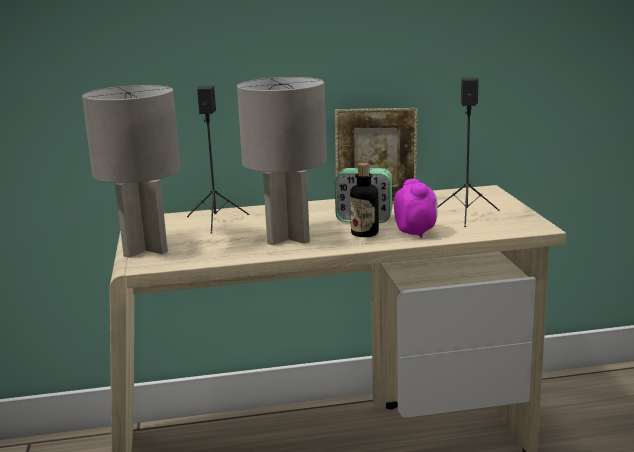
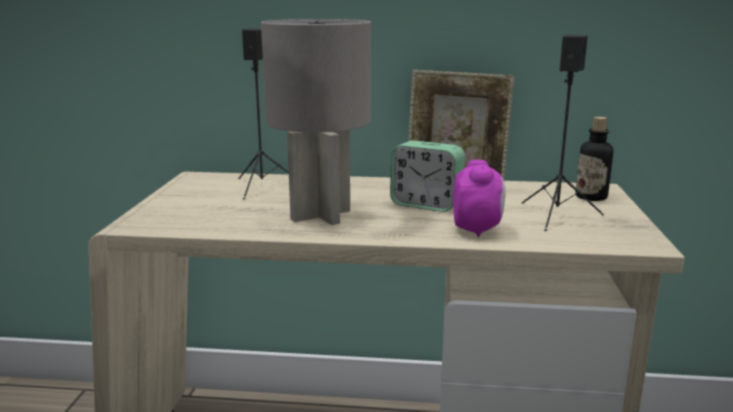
camera: 15 degrees right, 0 degrees up
grey table lamp [82,85,181,258] -> none
bottle [350,163,379,237] -> bottle moved to [576,117,614,201]

